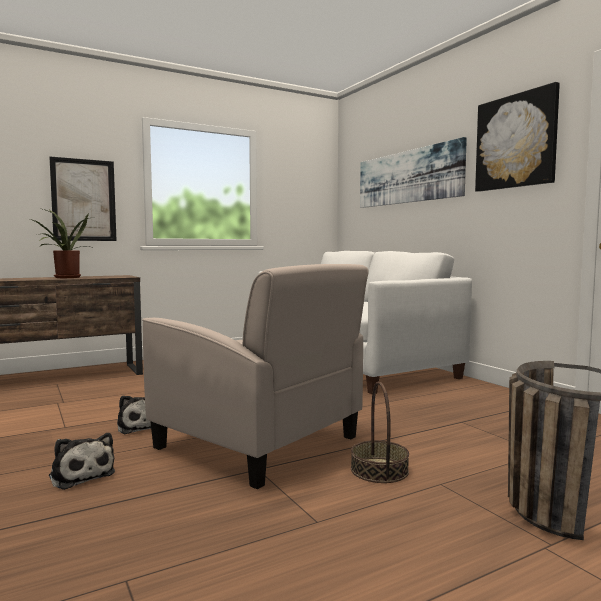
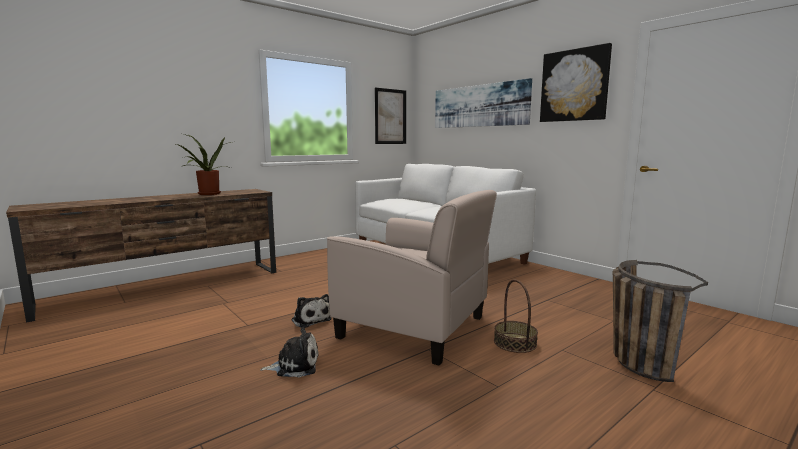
camera: 10 degrees left, 5 degrees up
picture [49,157,117,241] -> picture moved to [375,87,406,144]
plush toy [49,433,115,490] -> plush toy turned 45 degrees counterclockwise [260,327,319,377]

